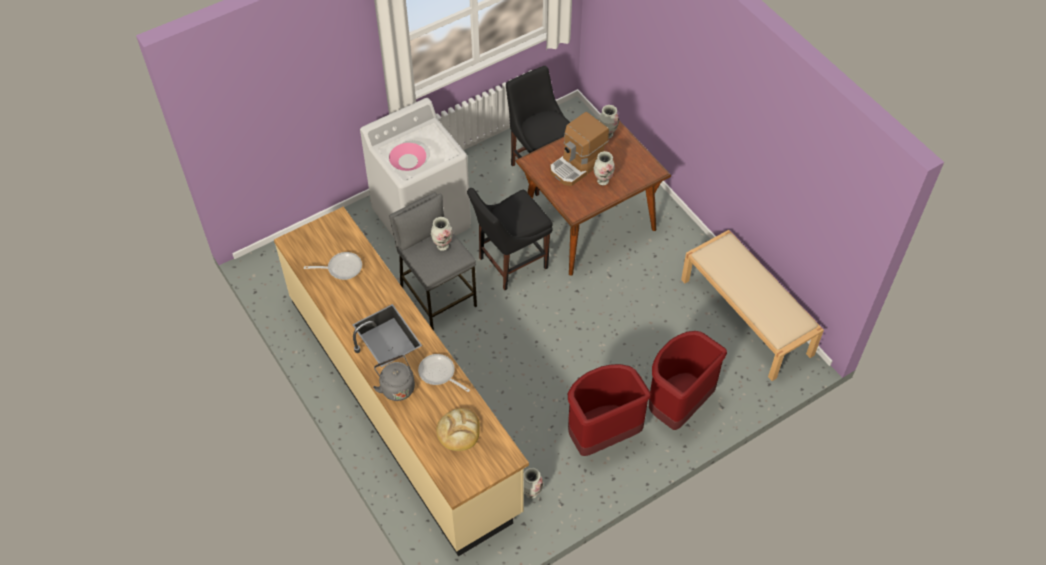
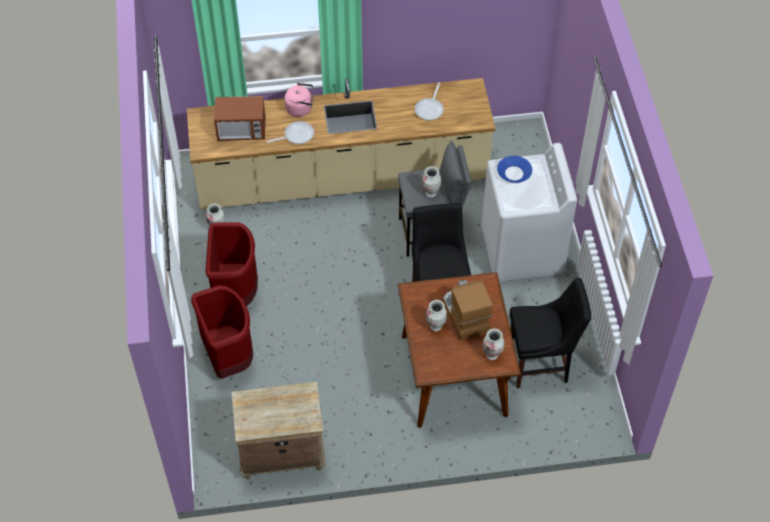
camera: 115 degrees right, 0 degrees up
grey kettle [373,355,415,401] -> pink kettle [284,83,314,117]
pink bowl [389,143,426,171] -> blue bowl [497,156,532,183]
bread [436,408,480,451] -> microwave [214,96,265,141]
beige bench [681,230,824,381] -> beige nightstand [231,382,326,480]

